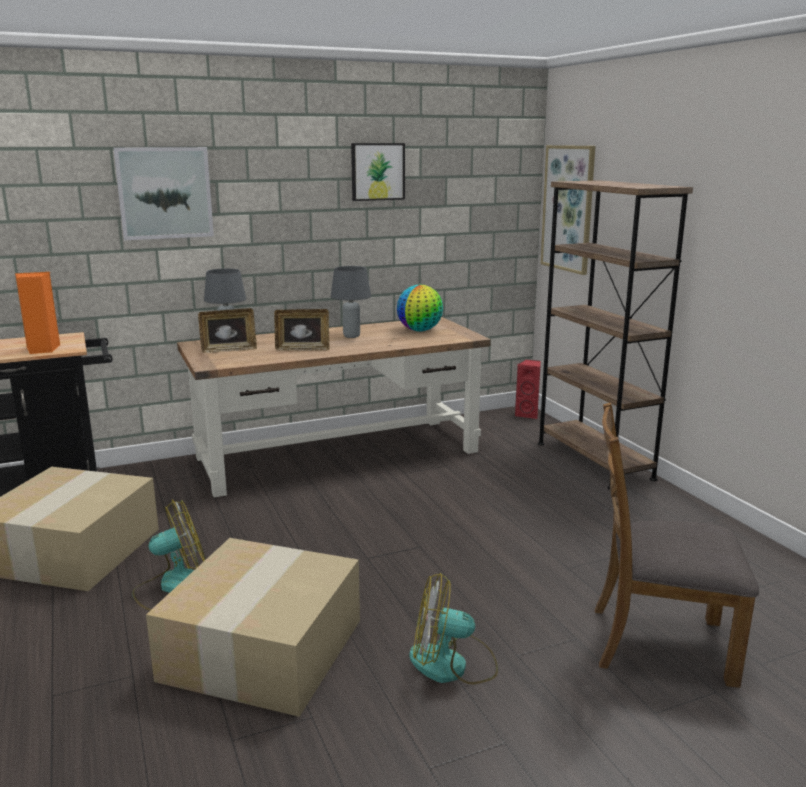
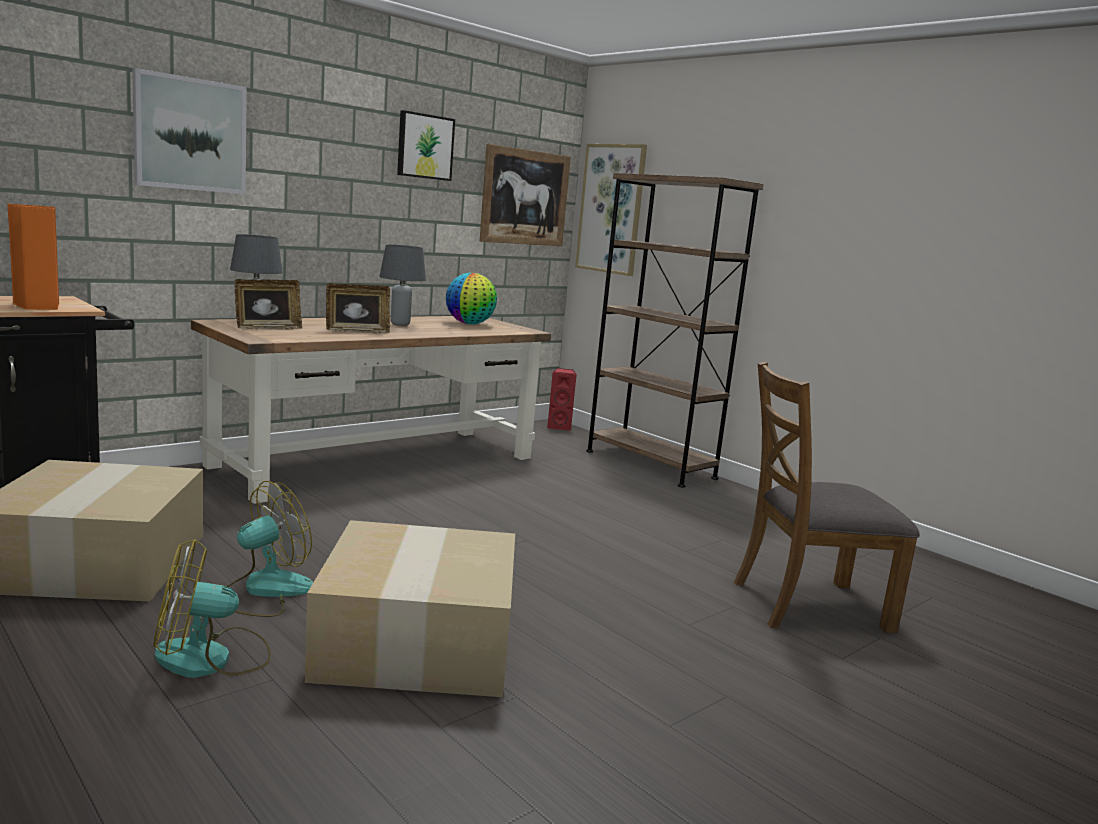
camera: 20 degrees left, 5 degrees down
fan [409,573,498,684] -> fan moved to [154,539,271,678]
none -> picture [480,144,571,246]

